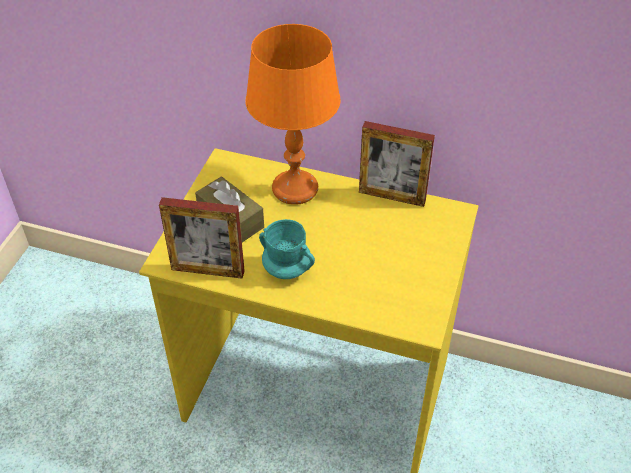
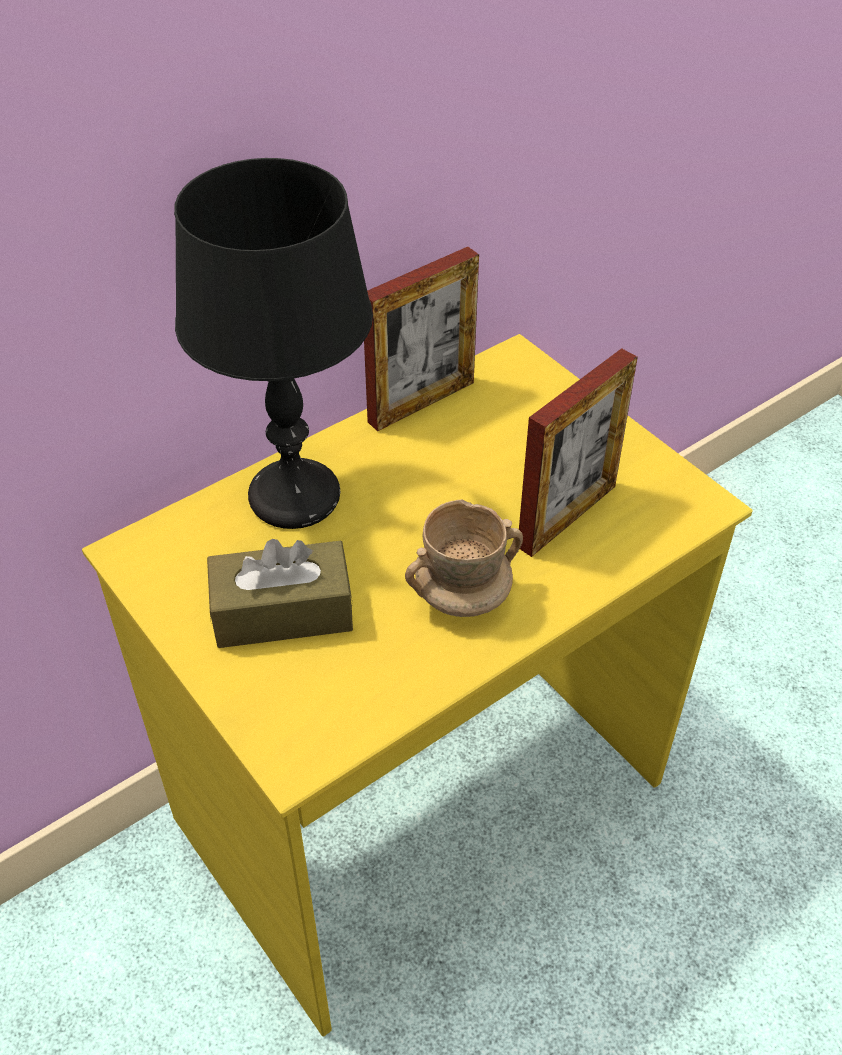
camera: 55 degrees left, 0 degrees up
picture frame [159,197,245,279] -> picture frame moved to [519,348,638,557]
orange table lamp [246,24,341,205] -> black table lamp [174,158,373,529]
turquoise mug [259,219,315,279] -> beige mug [405,499,523,617]

